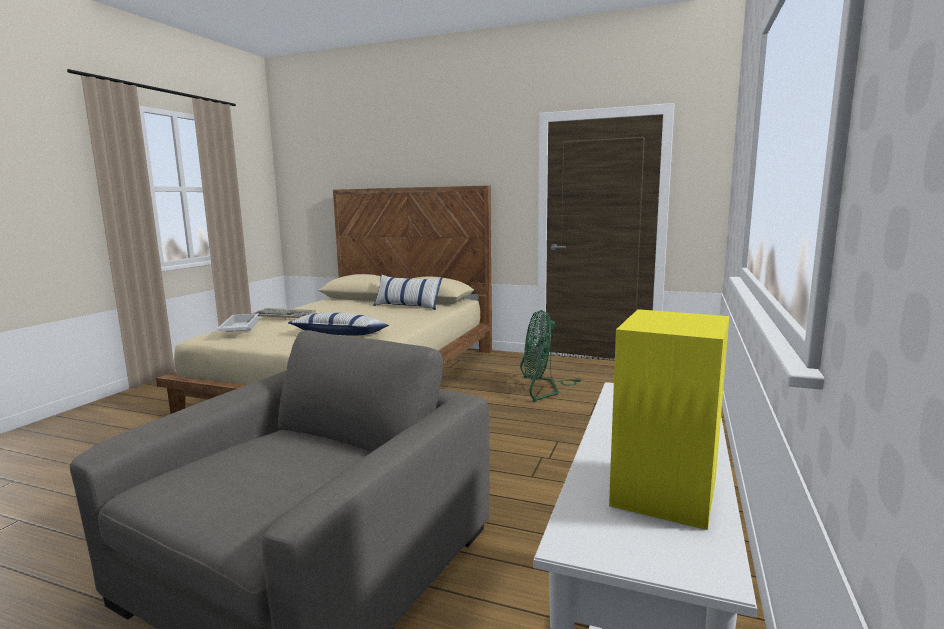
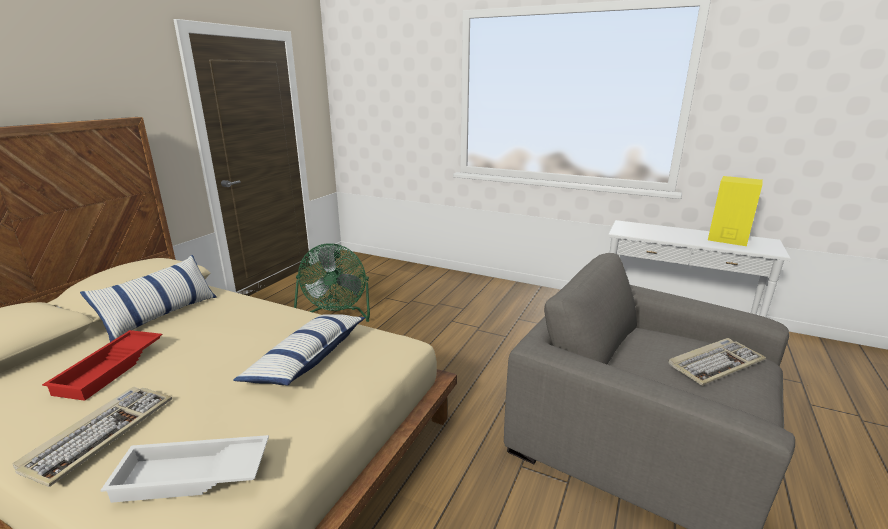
camera: 85 degrees left, 10 degrees up
none -> red tray [42,330,163,401]
none -> keyboard [668,338,766,386]

